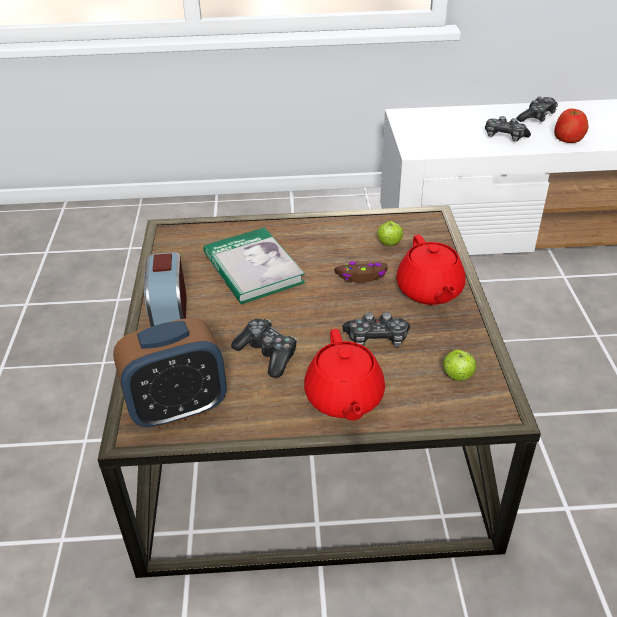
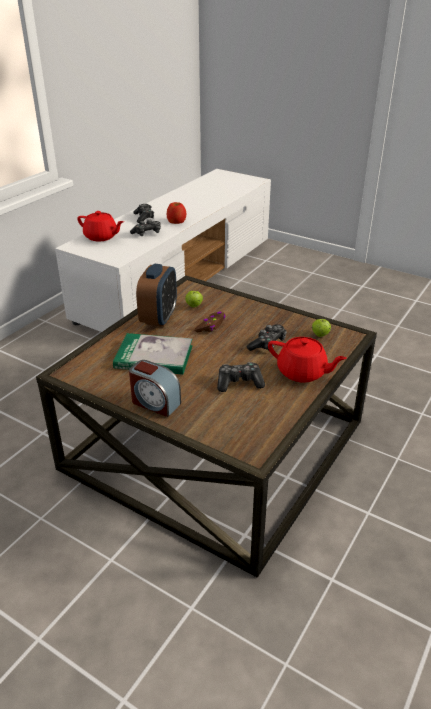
camera: 55 degrees left, 5 degrees down
alarm clock [113,317,227,429] -> alarm clock moved to [136,264,177,327]
red teapot [396,235,466,305] -> red teapot moved to [77,211,124,241]

